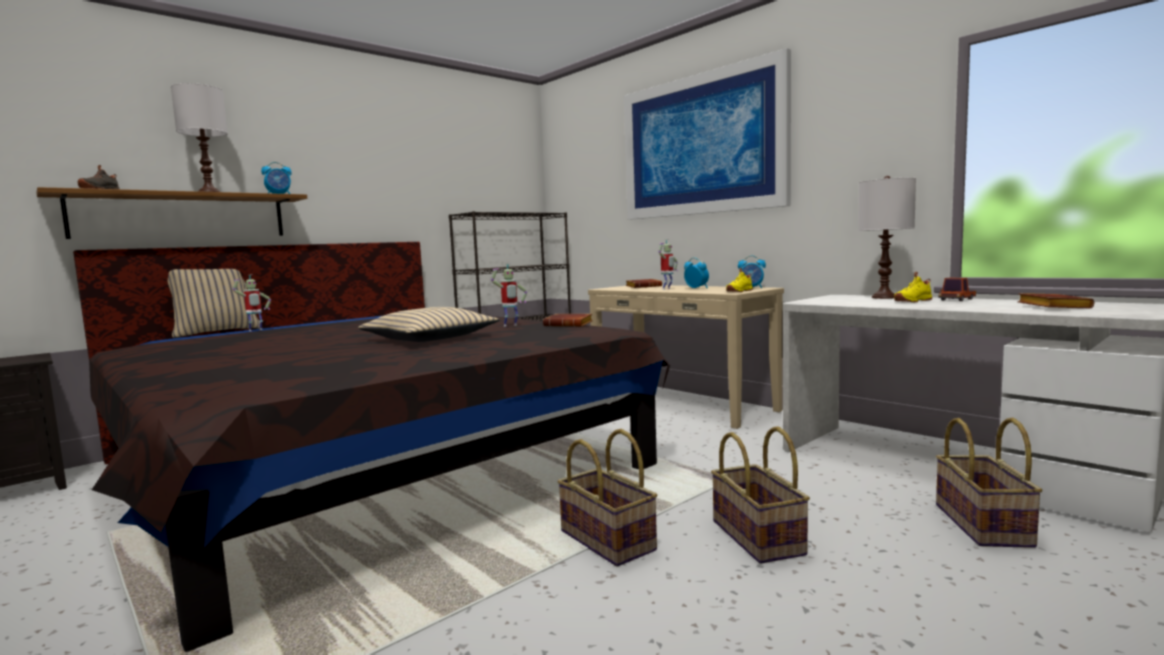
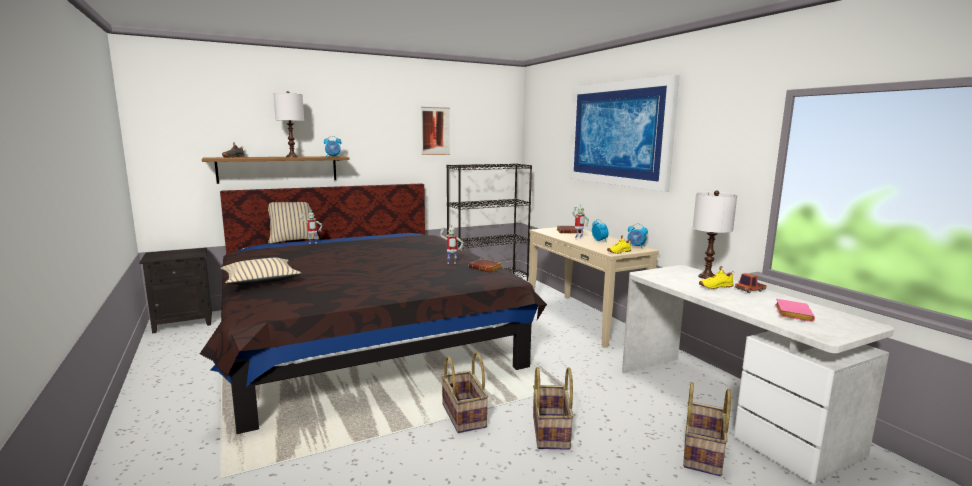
camera: 15 degrees right, 5 degrees up
beige pillow [358,307,500,342] -> beige pillow moved to [220,258,302,285]
brown book [1018,293,1094,308] -> pink book [775,299,815,322]
none -> picture [421,107,450,155]

